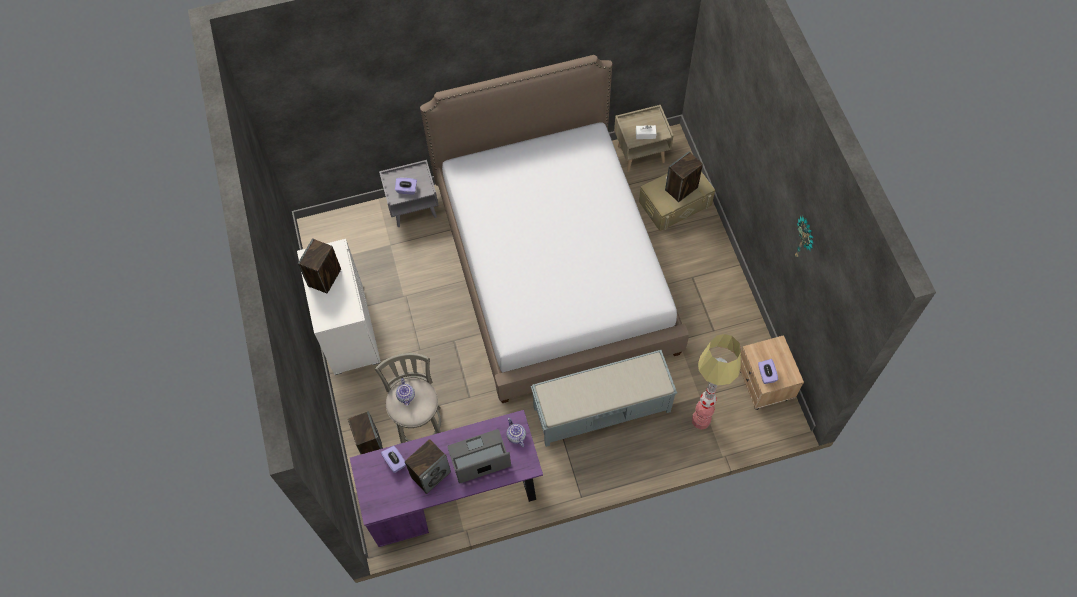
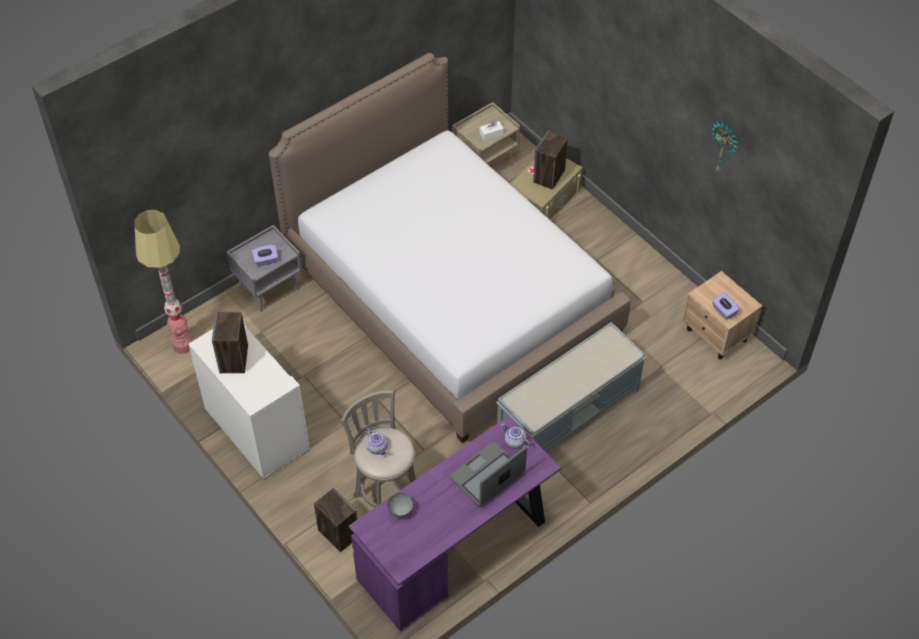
camera: 25 degrees left, 10 degrees down
purple tissue box [381,446,406,473] -> grey bowl [388,493,413,518]
speaker [405,439,451,494] -> none
floor lamp [692,334,741,430] -> floor lamp moved to [134,210,192,354]

